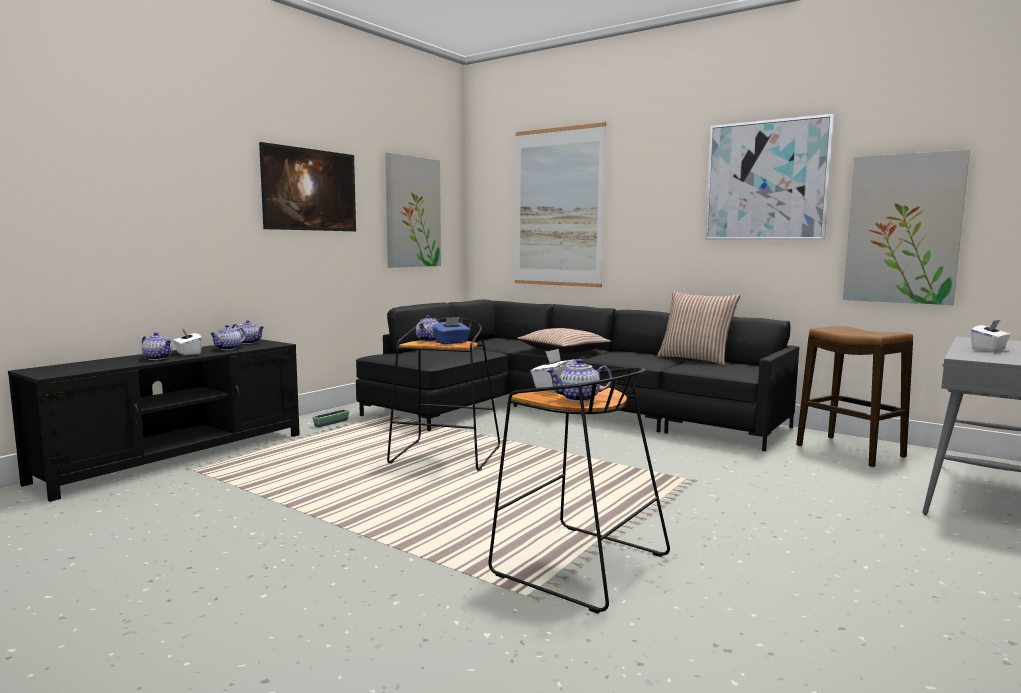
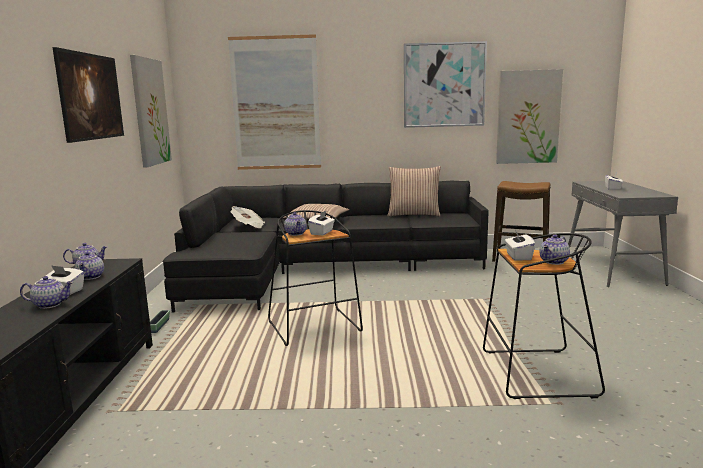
camera: 35 degrees left, 5 degrees up
blue tissue box [432,317,470,344] -> white tissue box [308,211,335,235]
none -> newspaper [230,206,265,228]

